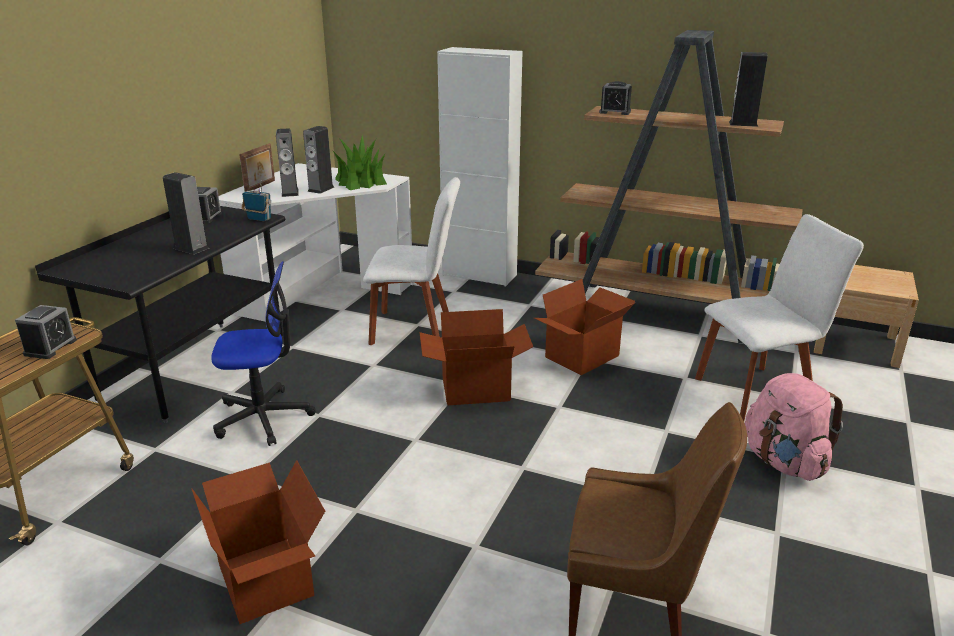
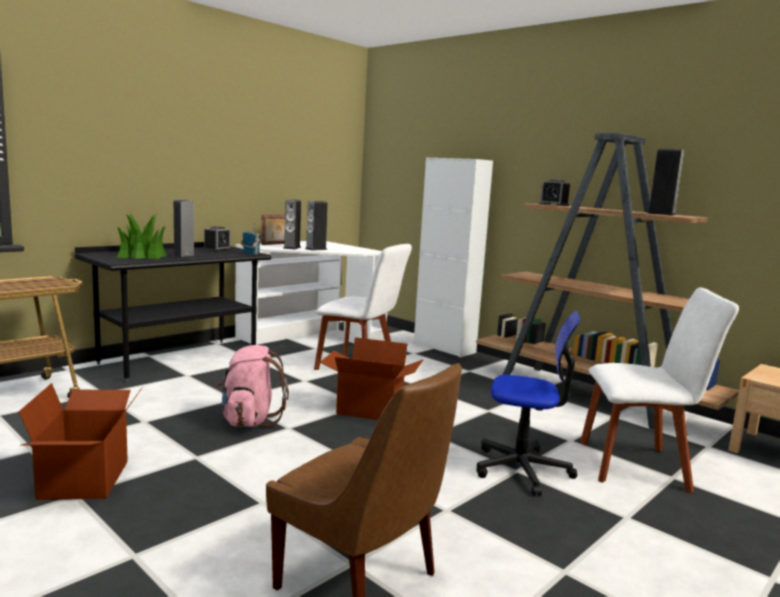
camera: 20 degrees right, 15 degrees down
alarm clock [15,305,77,359] -> none
office chair [211,261,316,446] -> office chair moved to [477,311,581,496]
potted plant [332,135,387,190] -> potted plant moved to [117,212,167,259]
cardboard box [534,279,635,375] -> none
pink backpack [745,373,843,481] -> pink backpack moved to [216,345,289,427]

